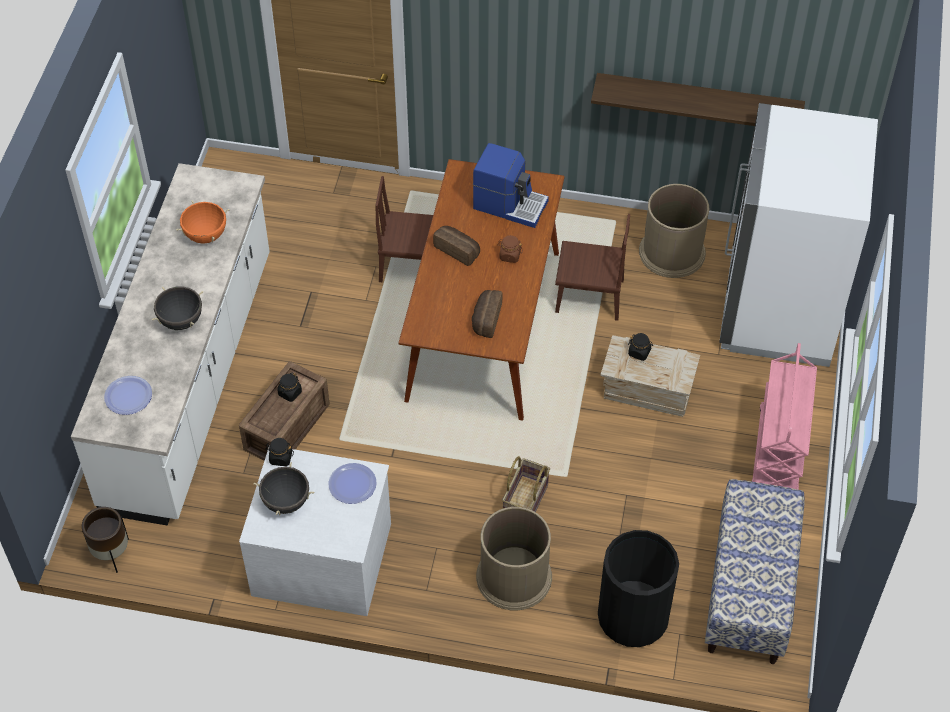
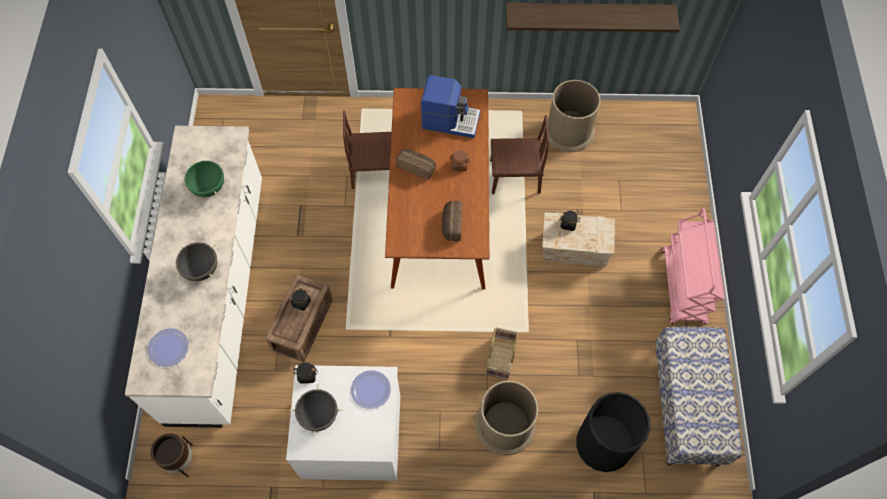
camera: 10 degrees left, 10 degrees up
orange cooking pot [176,200,229,244] -> green cooking pot [183,161,225,197]
white fridge [719,103,878,367] -> none

